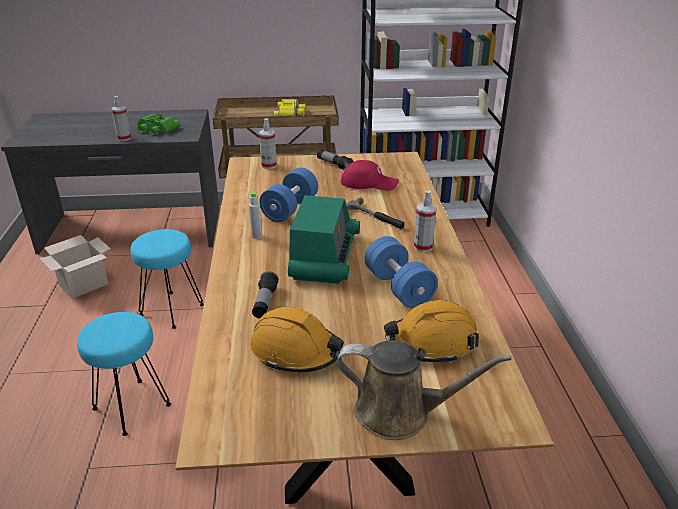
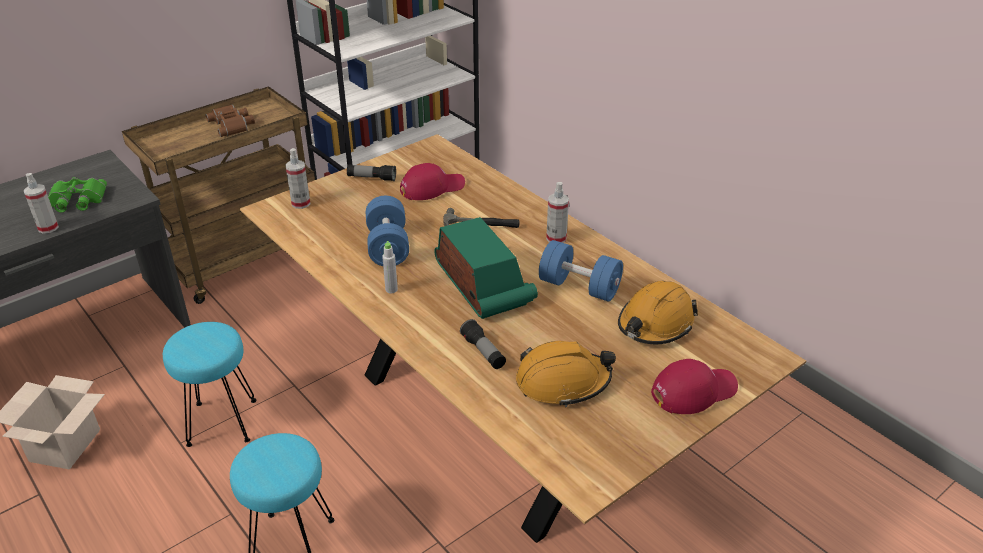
camera: 35 degrees left, 5 degrees up
yellow binoculars [274,99,306,116] -> brown binoculars [205,104,255,137]
brown watering can [336,340,512,440] -> red cap [651,359,738,414]

